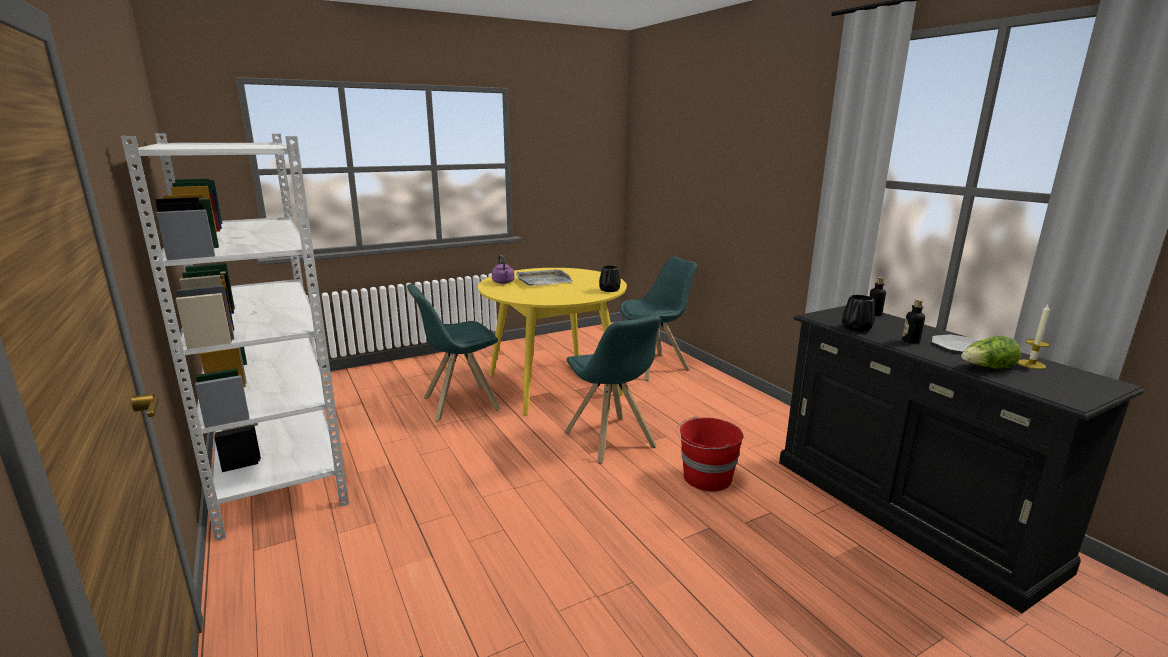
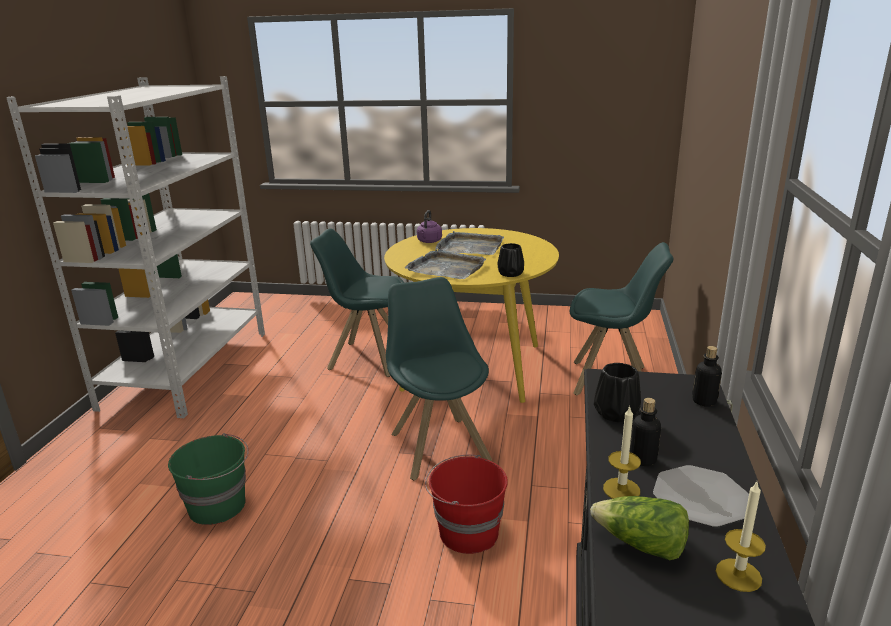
camera: 40 degrees right, 5 degrees up
turquoise chair [564,315,661,464] -> turquoise chair turned 150 degrees clockwise [386,277,492,480]
none -> green bucket [168,433,249,525]
none -> grey tray [405,249,486,279]
none -> candle [603,406,641,499]

